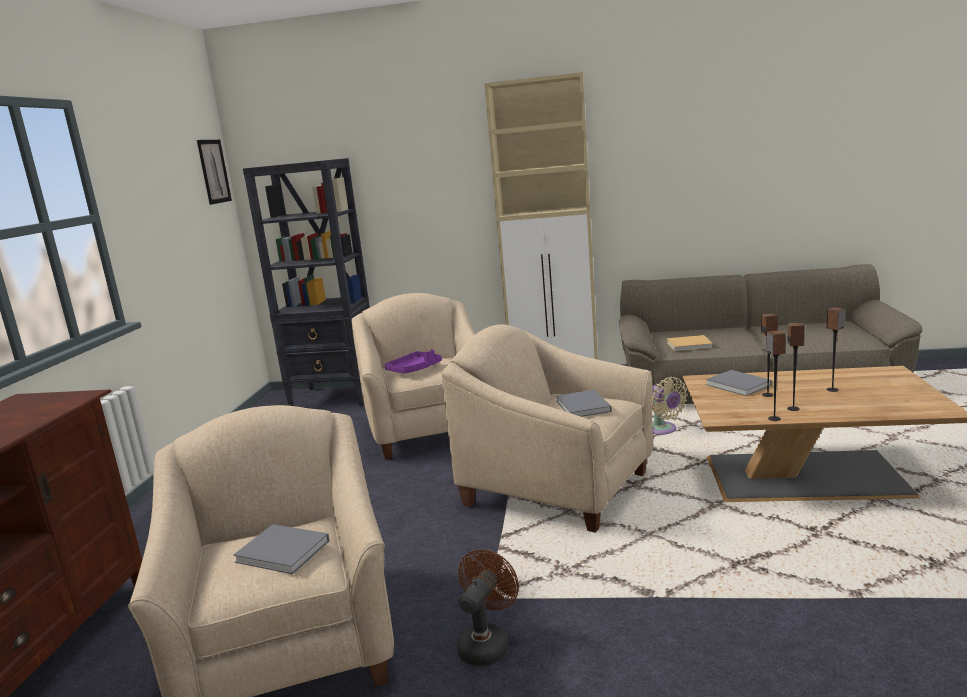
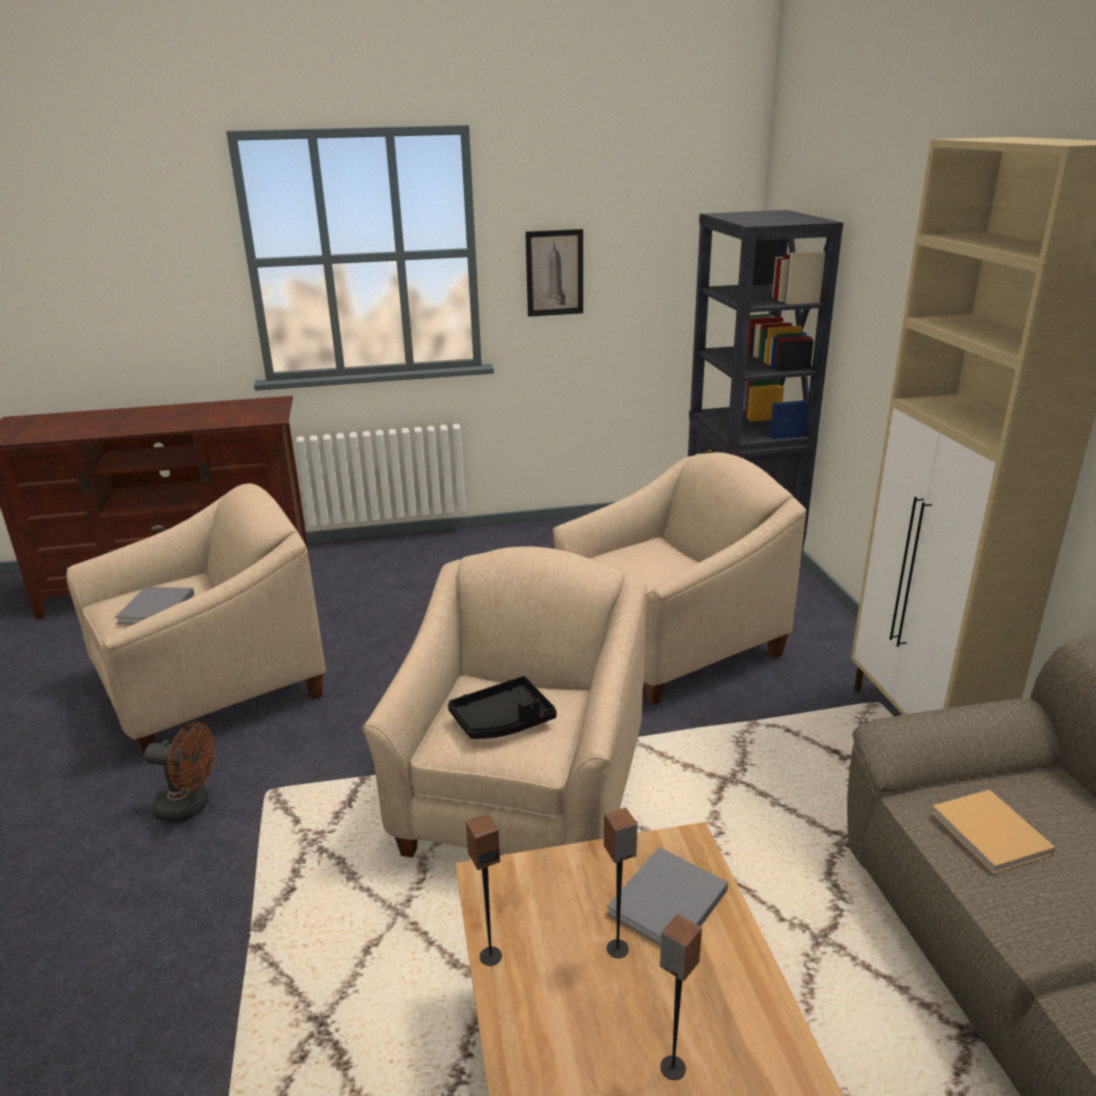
camera: 70 degrees right, 10 degrees up
picture [197,140,232,205] -> picture moved to [525,229,583,317]
purple tray [384,349,442,373] -> none
grey book [556,390,612,417] -> black tray [448,676,557,739]
beige fan [652,377,688,435] -> none
speaker [787,323,805,411] -> none

